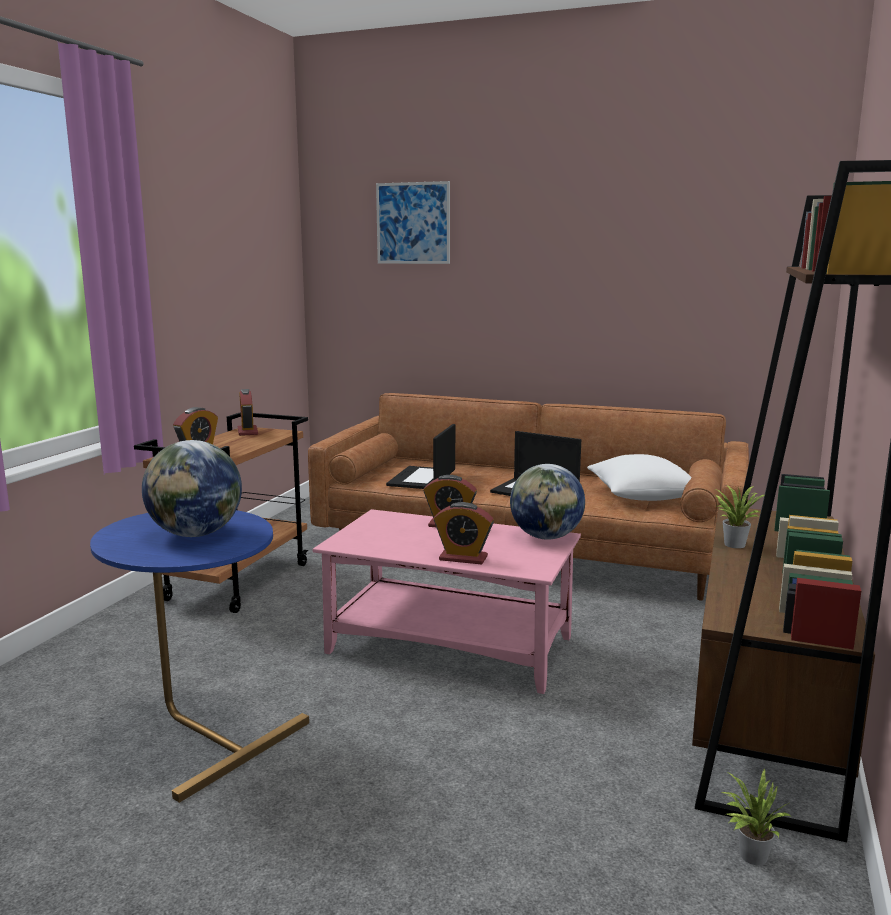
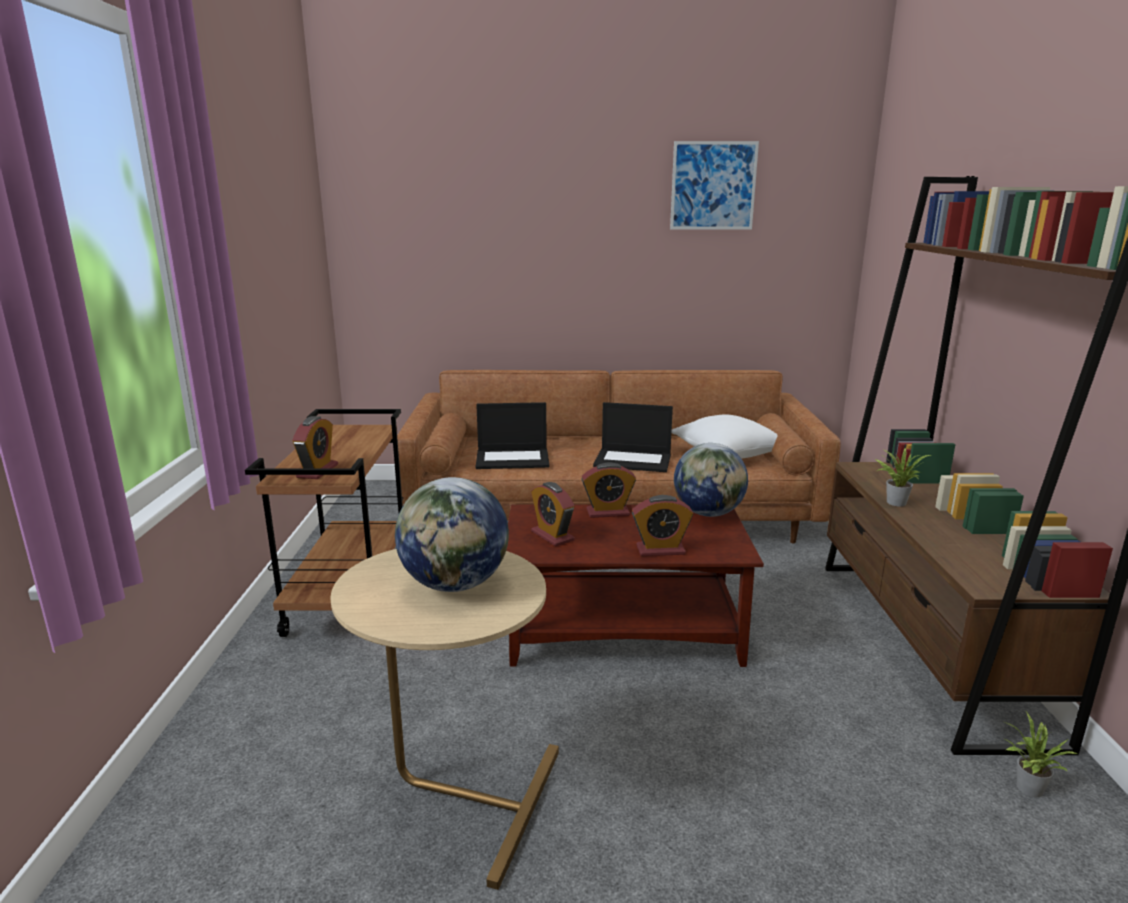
camera: 20 degrees left, 5 degrees up
blue side table [90,510,309,803] -> beige side table [331,549,559,890]
alarm clock [238,389,258,436] -> alarm clock moved to [531,482,575,546]
pink coffee table [313,509,581,694] -> brown coffee table [506,505,764,667]
picture [376,181,450,264] -> picture moved to [670,141,759,229]
laptop [386,424,455,489] -> laptop turned 90 degrees counterclockwise [476,402,549,469]

